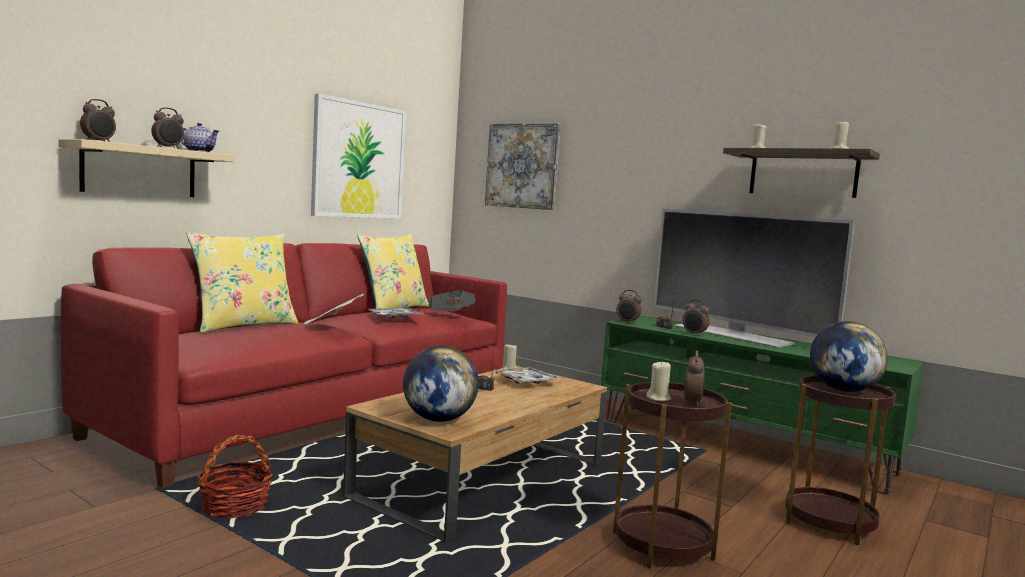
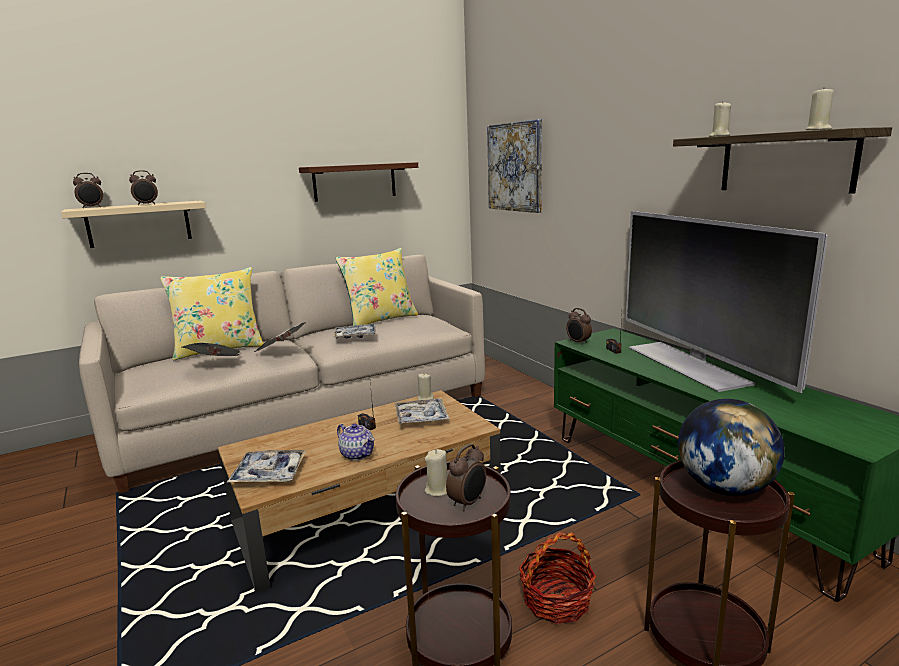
camera: 25 degrees right, 10 degrees up
red sofa [61,243,507,488] -> beige sofa [79,255,485,494]
teapot [181,123,219,152] -> teapot moved to [337,423,375,461]
basket [197,435,273,519] -> basket moved to [519,532,596,624]
picture [311,93,406,219] -> brown shelf [299,162,418,202]
globe [403,346,479,422] -> tray [226,450,306,483]
newspaper [428,290,476,312] -> newspaper moved to [182,343,240,356]
alarm clock [683,300,710,336] -> none

